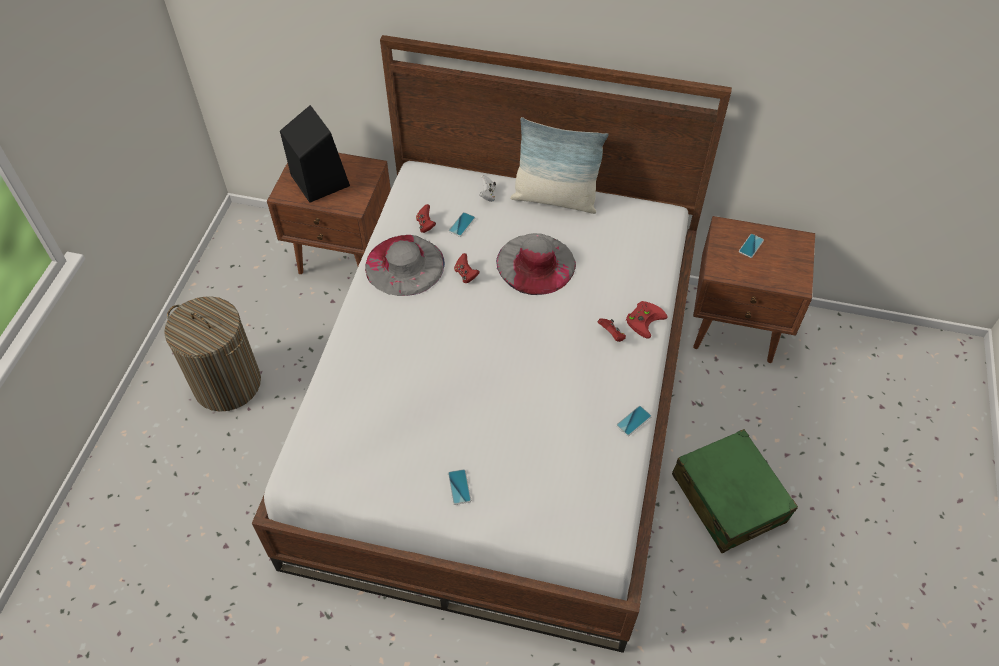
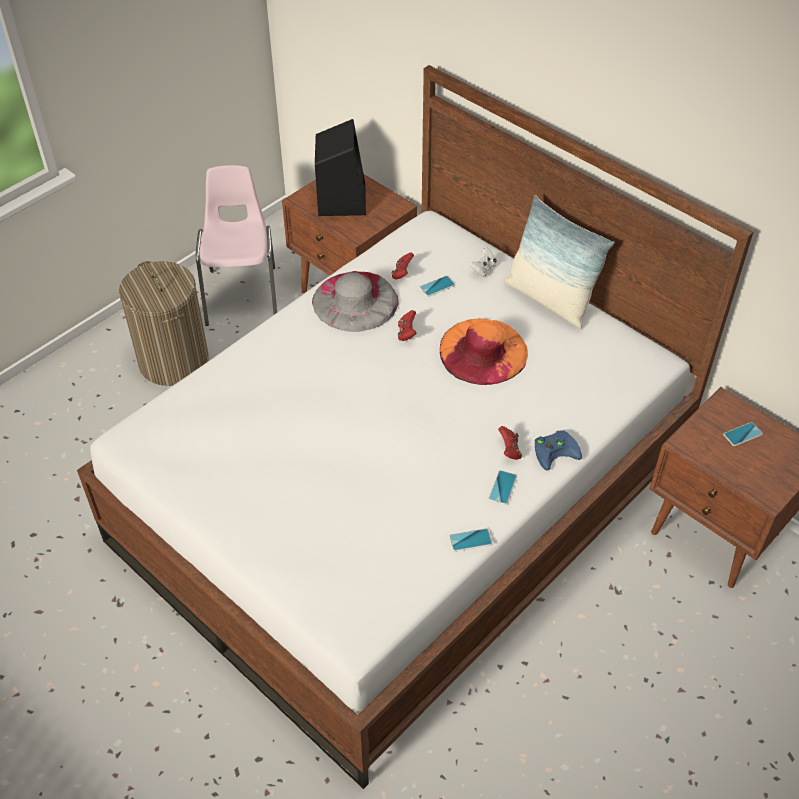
camera: 30 degrees right, 5 degrees down
phone [448,469,471,505] -> phone moved to [488,470,517,505]
grey hat [496,233,576,295] -> orange hat [440,319,528,385]
red game controller [626,301,668,338] -> blue game controller [535,430,582,470]
green suitcase [672,429,798,553] -> none
none -> pink chair [196,165,277,326]

